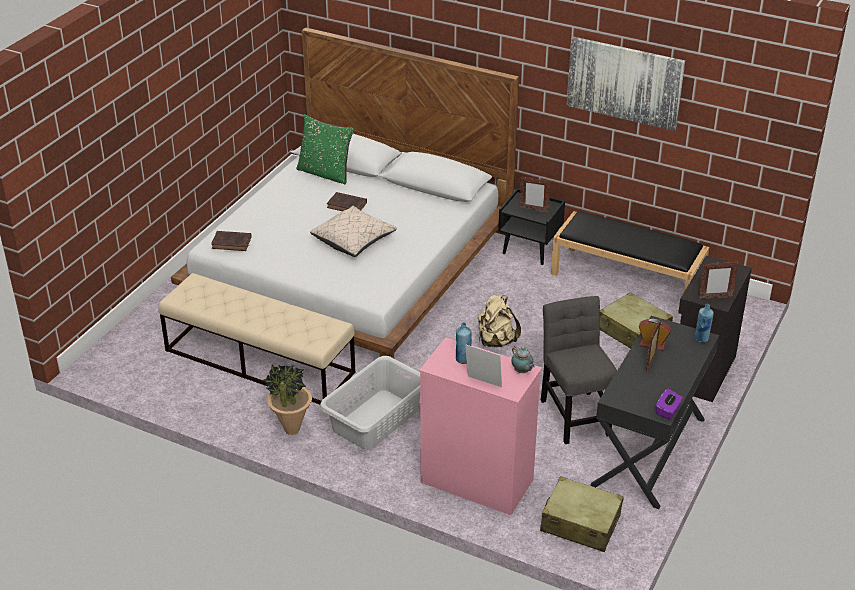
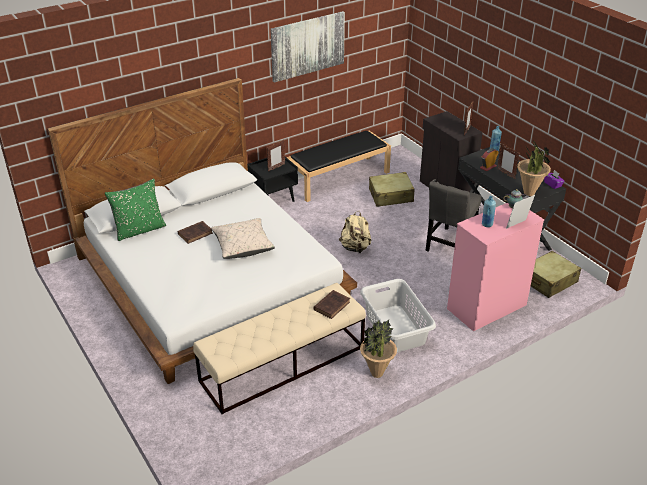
camera: 60 degrees left, 0 degrees up
brown book [211,231,252,251] -> brown book moved to [313,290,350,319]
grey chair [541,296,617,444] -> grey chair turned 75 degrees counterclockwise [425,181,482,251]
none -> potted plant [517,140,551,196]

